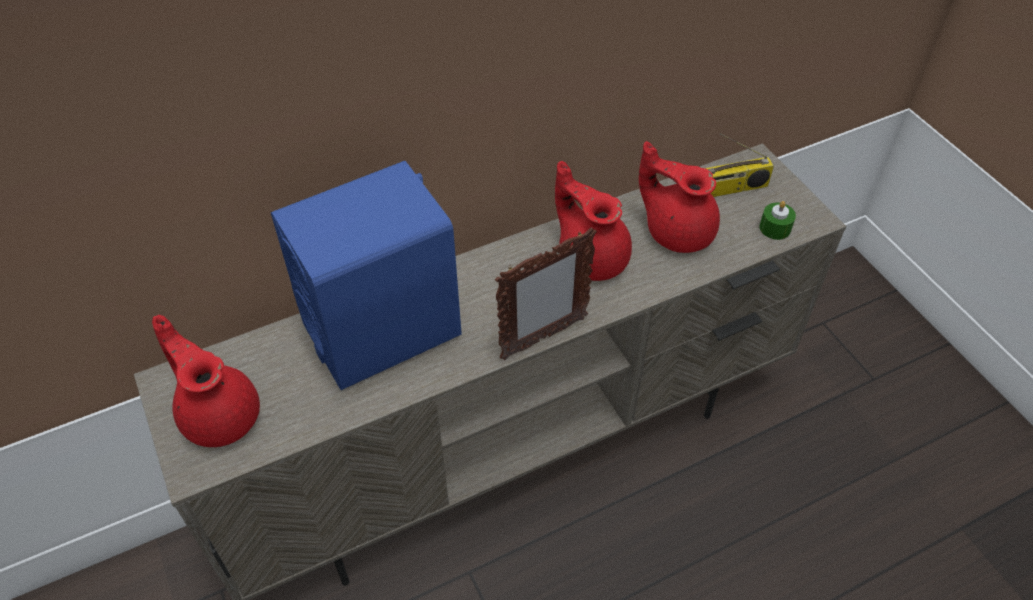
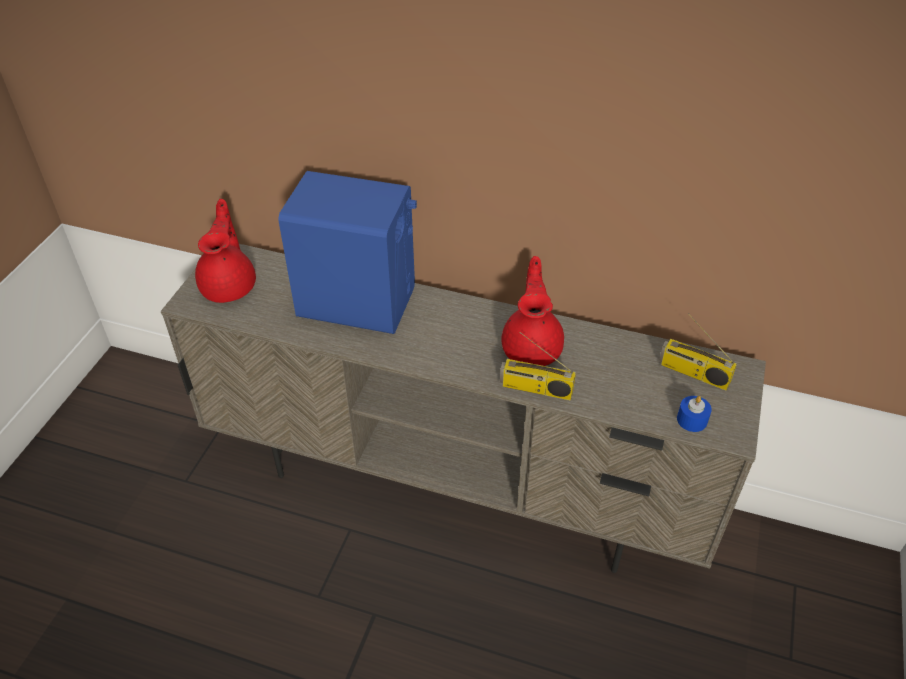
camera: 45 degrees right, 5 degrees down
picture frame [495,227,597,360] -> none
red teapot [639,141,720,253] -> none
green candle [760,201,796,240] -> blue candle [677,396,712,432]
none -> radio [500,332,576,400]

